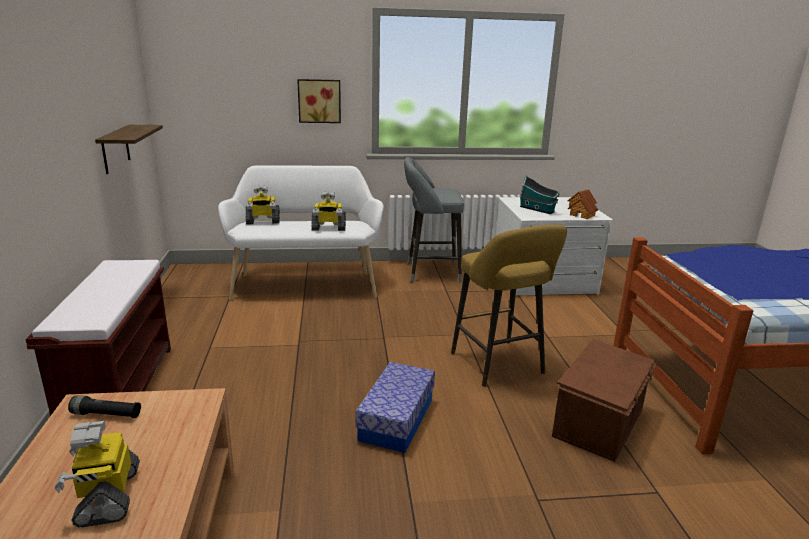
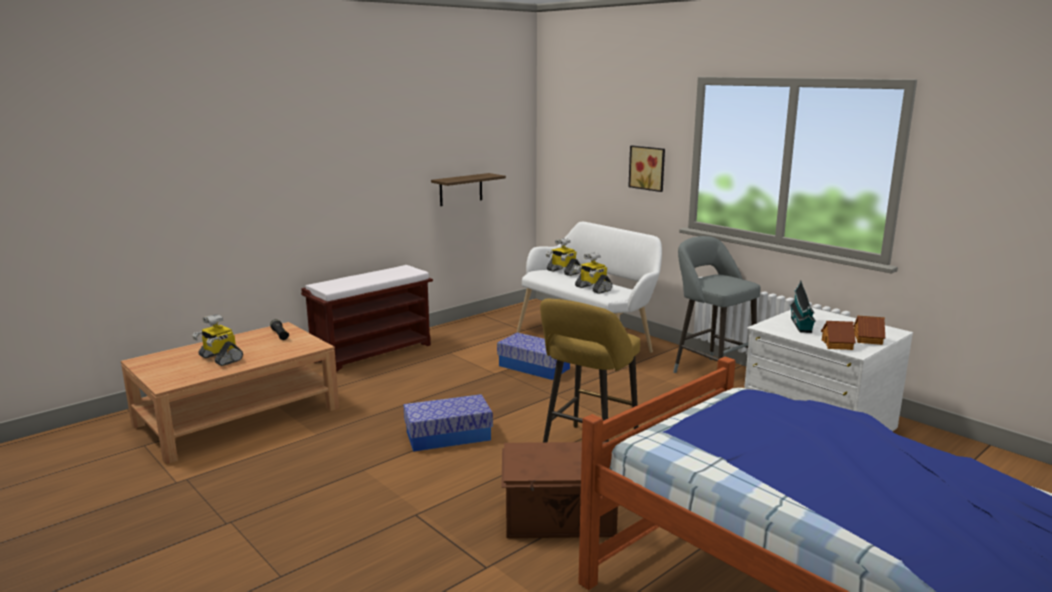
camera: 55 degrees right, 5 degrees down
toy robot [54,421,140,527] -> toy robot turned 90 degrees counterclockwise [192,314,243,366]
none -> storage box [497,332,570,380]

